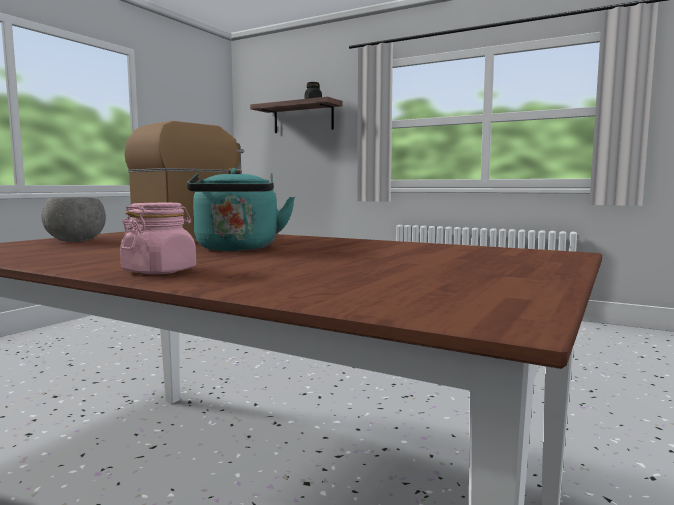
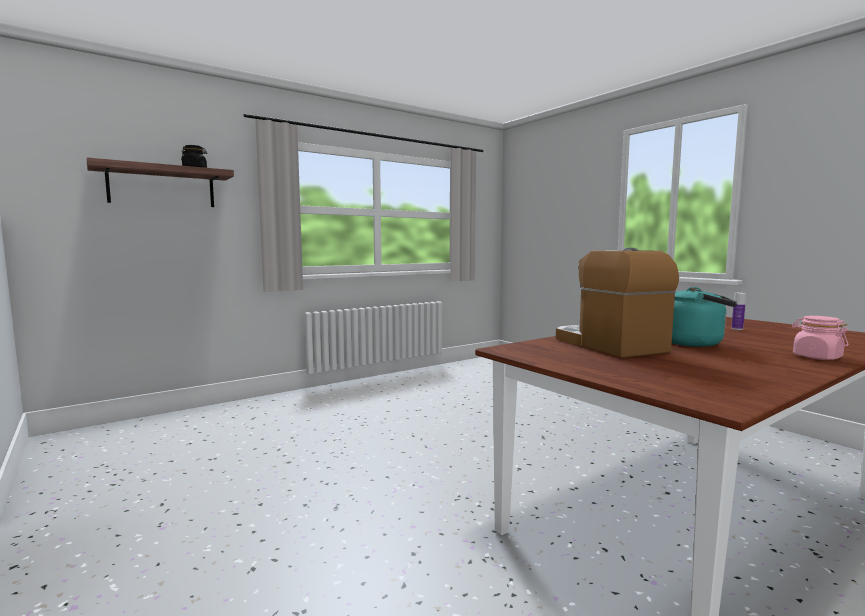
camera: 65 degrees left, 0 degrees up
grey bowl [41,197,106,242] -> none
none -> bottle [731,293,746,330]

